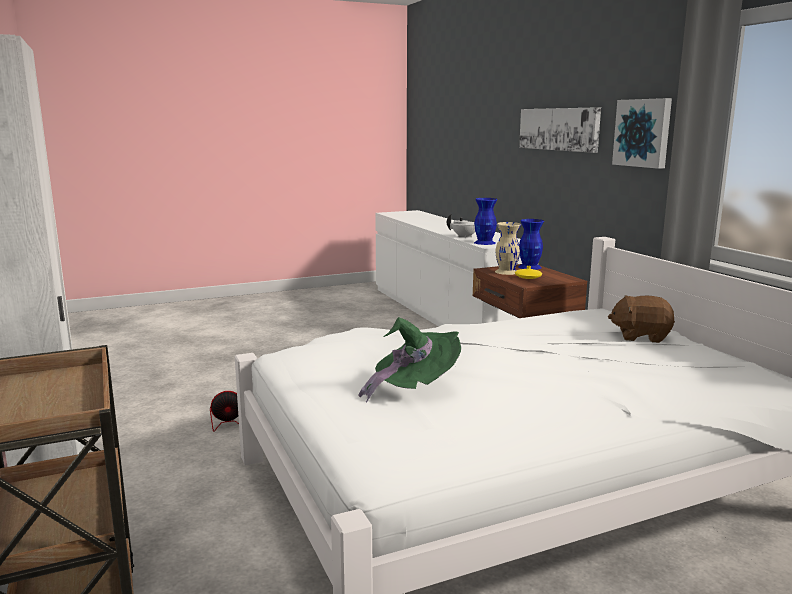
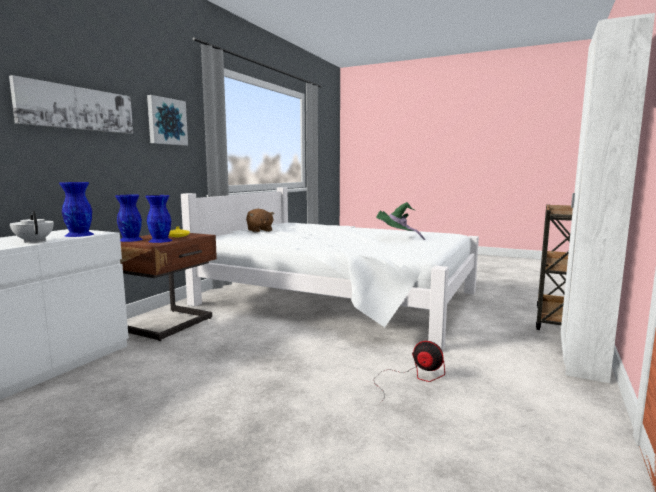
camera: 130 degrees left, 5 degrees down
beige vase [495,222,521,275] -> blue vase [145,195,172,243]

